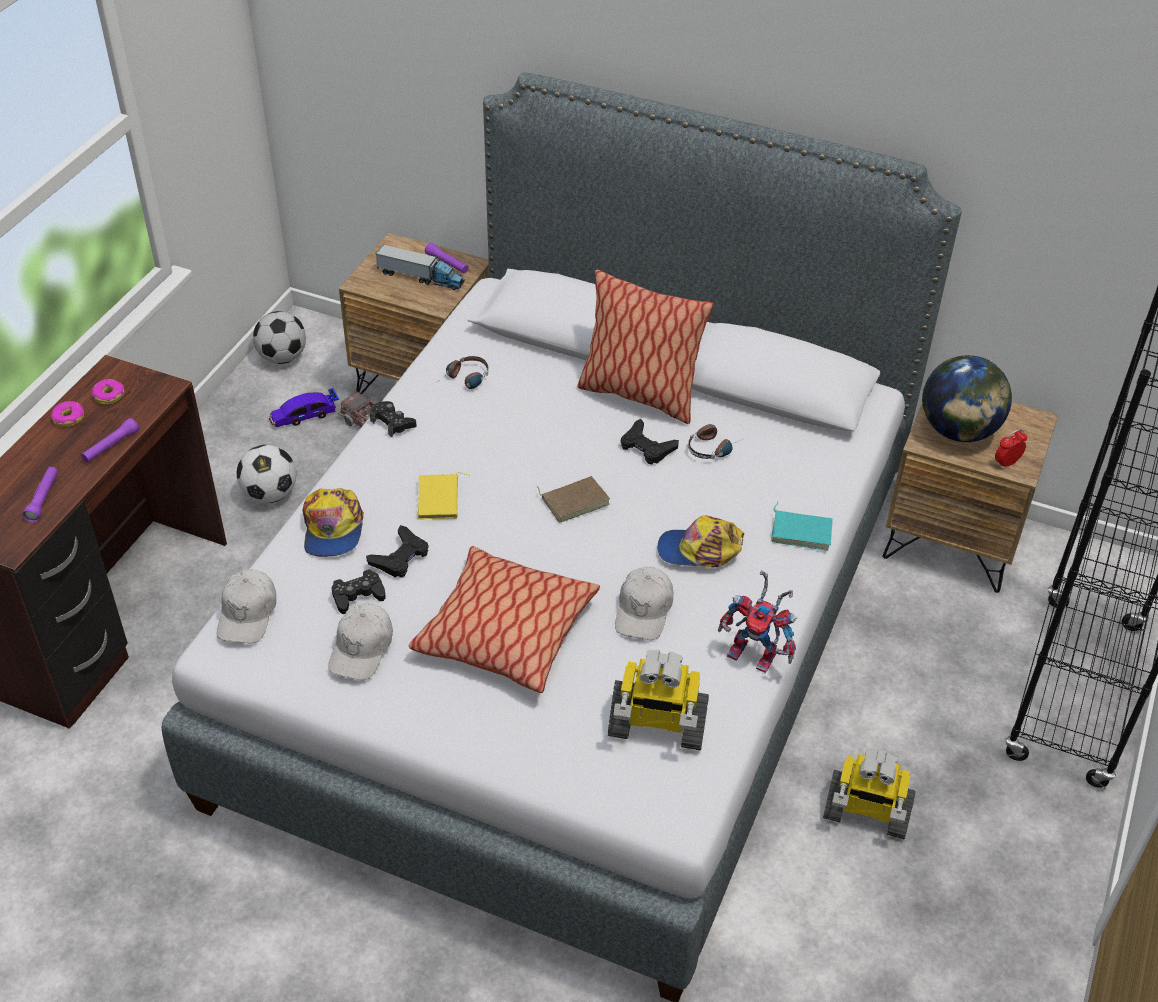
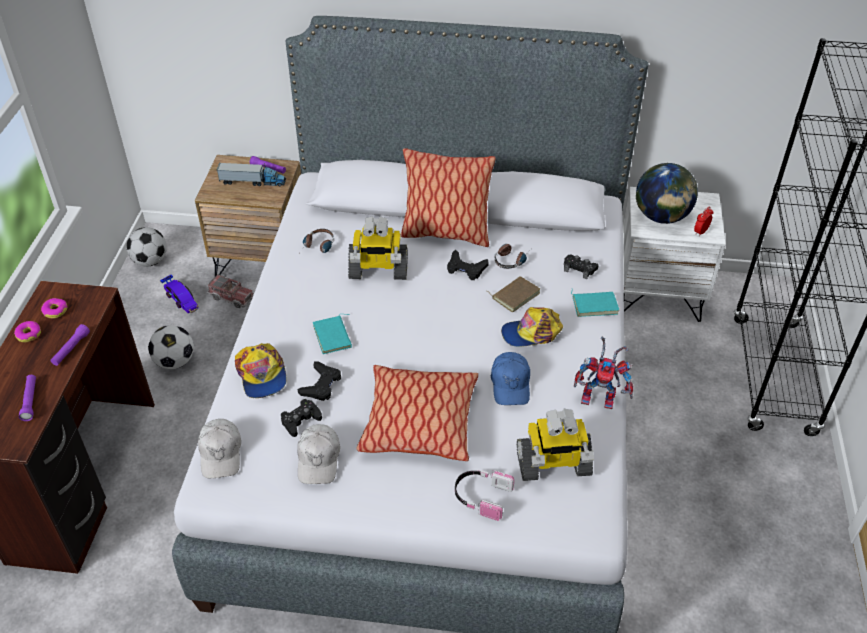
camera: 15 degrees left, 0 degrees up
toy car [269,388,339,427] -> toy car turned 90 degrees counterclockwise [160,275,199,313]
black game controller [370,401,417,437] -> black game controller moved to [564,254,598,279]
yellow book [418,472,470,519] -> turquoise book [313,314,352,354]
brown book [536,476,610,523] -> brown book moved to [487,276,540,312]
white cap [615,567,673,640] -> blue cap [491,352,530,405]
toy robot [823,749,916,839] -> toy robot moved to [348,216,408,280]
brown nightstand [882,402,1058,593] -> white nightstand [623,187,726,322]
none -> headphones [455,470,514,521]

